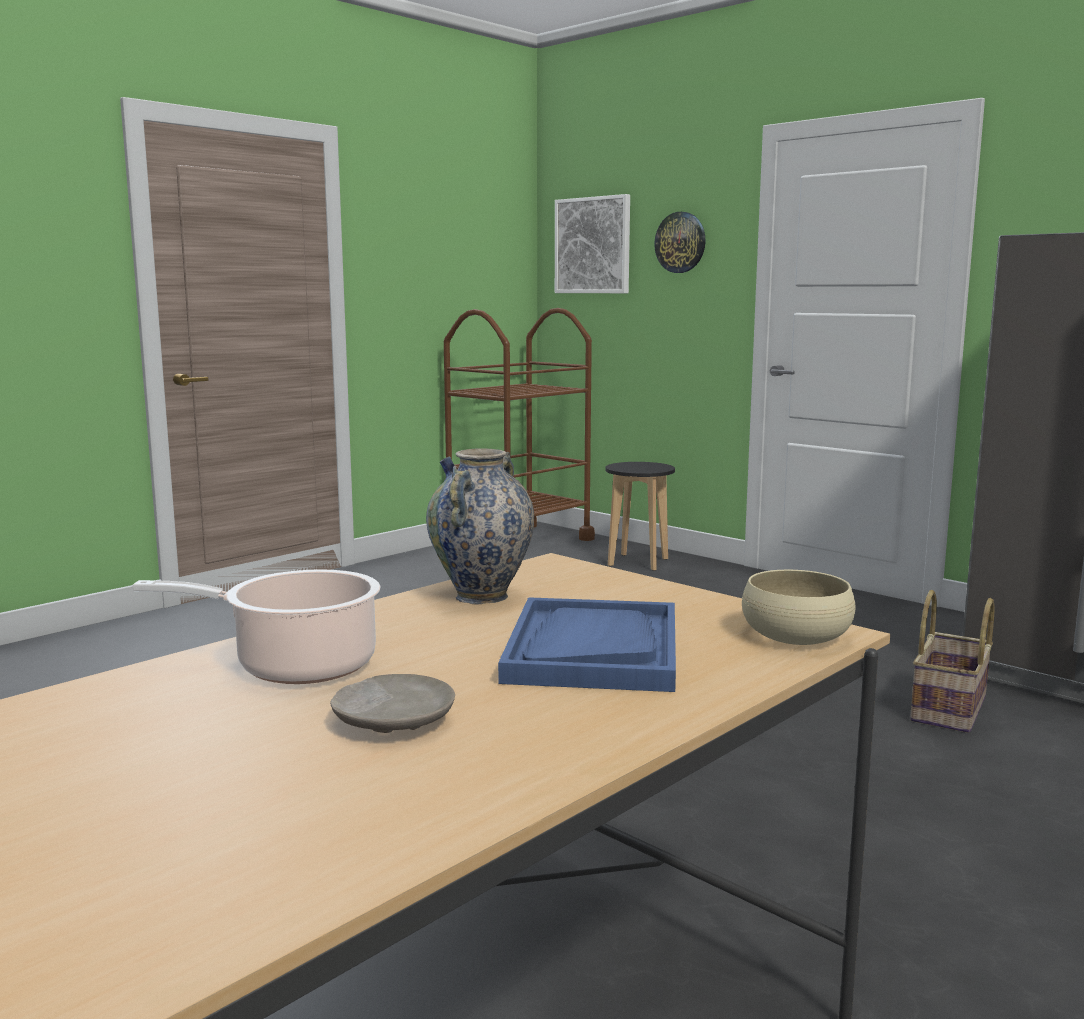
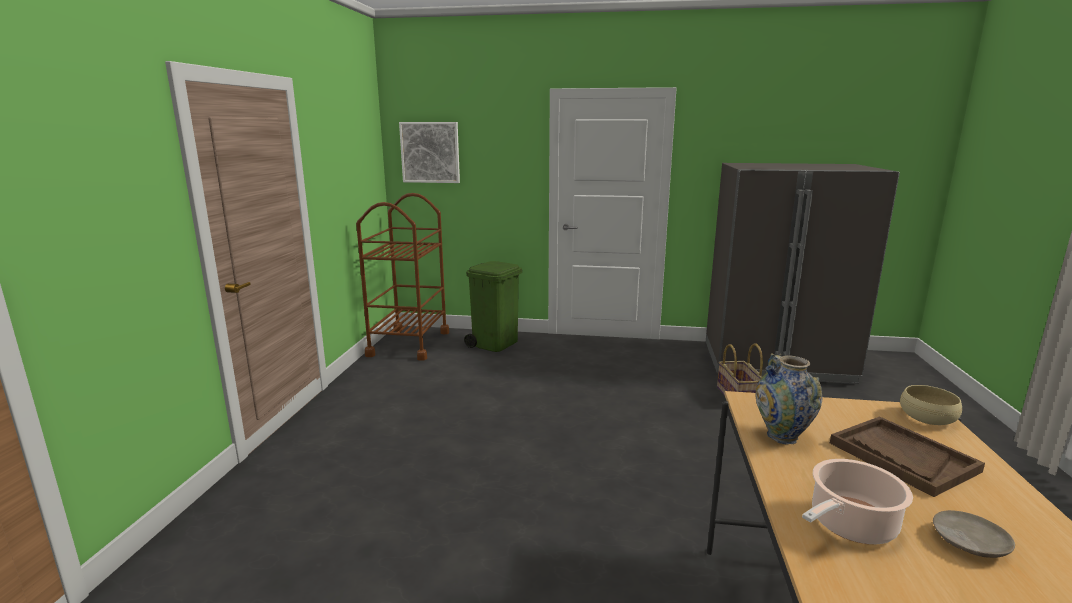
camera: 35 degrees left, 5 degrees up
blue tray [498,597,676,692] -> brown tray [830,416,985,497]
black stool [605,462,675,571] -> green trash can [464,261,522,352]
wall clock [654,212,706,273] -> none

